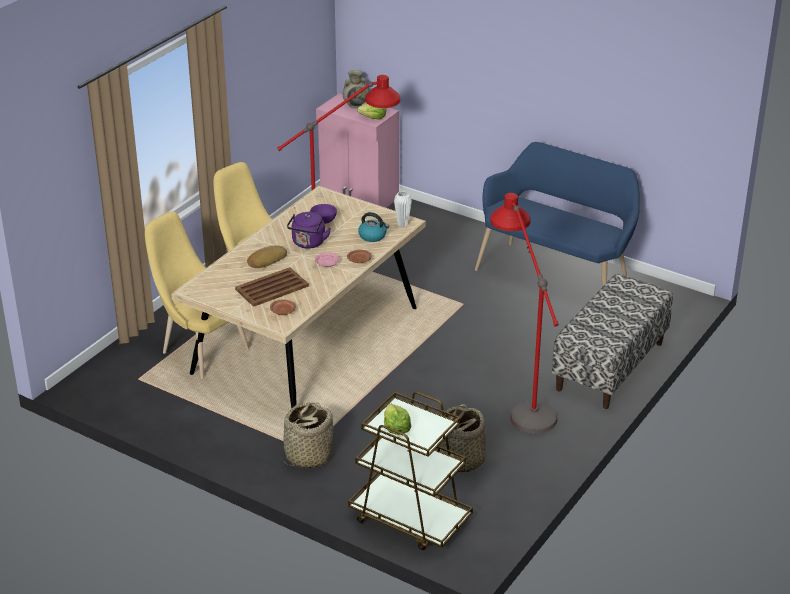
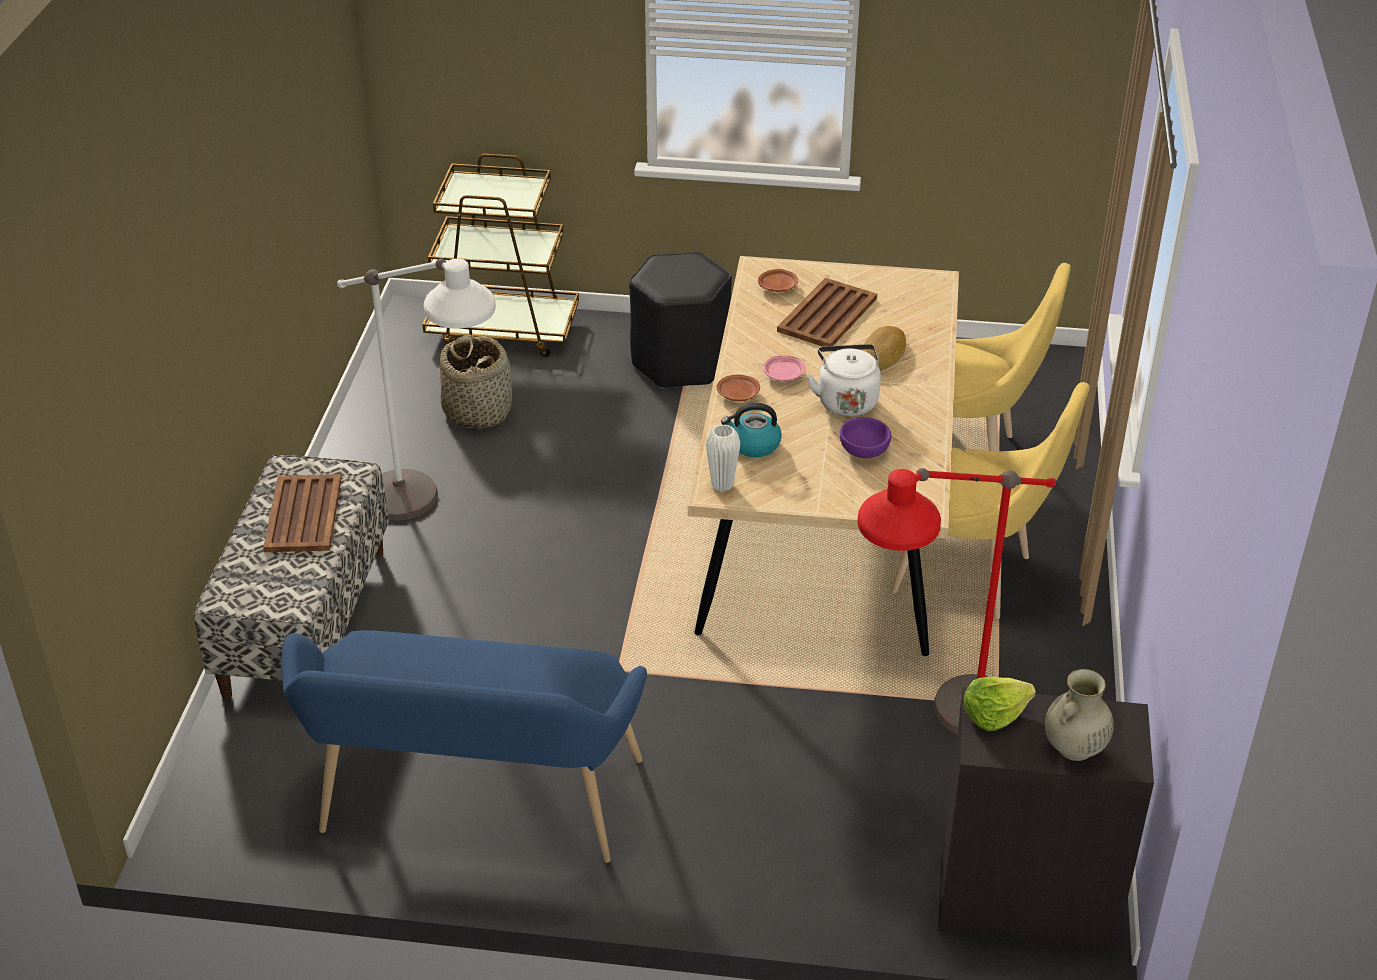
camera: 155 degrees right, 5 degrees up
basket [281,402,333,468] -> black stool [629,252,732,388]
purple kettle [287,212,331,249] -> white kettle [807,344,881,416]
pink cabinet [316,93,399,208] -> black cabinet [938,687,1154,950]
lettuce [384,404,412,435] -> none
red floor lamp [490,193,559,434] -> white floor lamp [337,258,496,521]
none -> brown tray [263,474,341,552]

